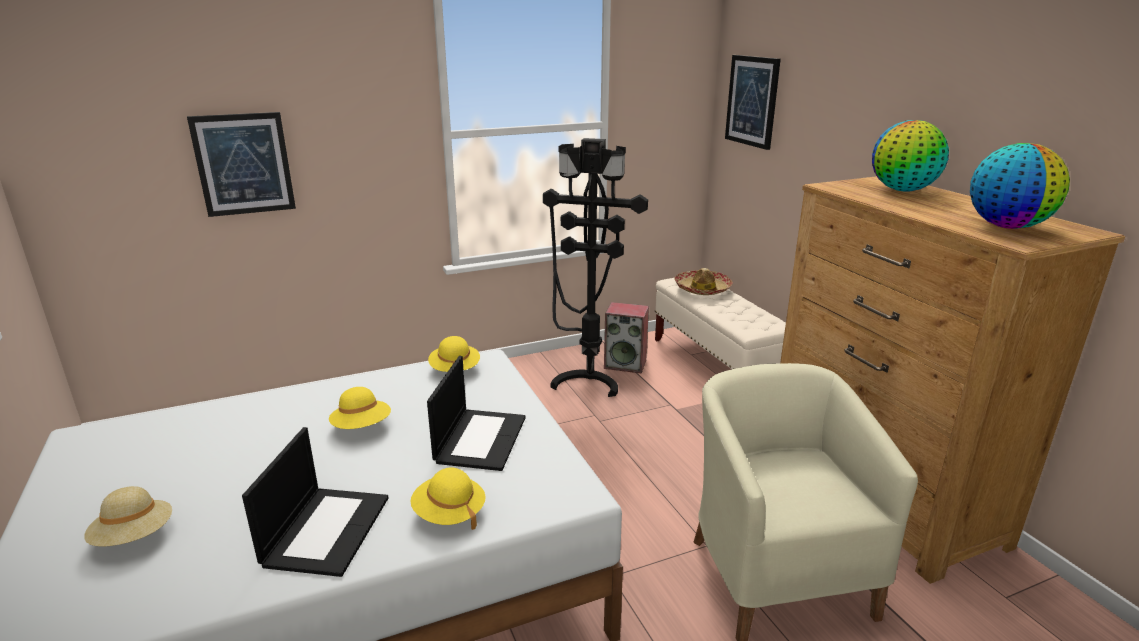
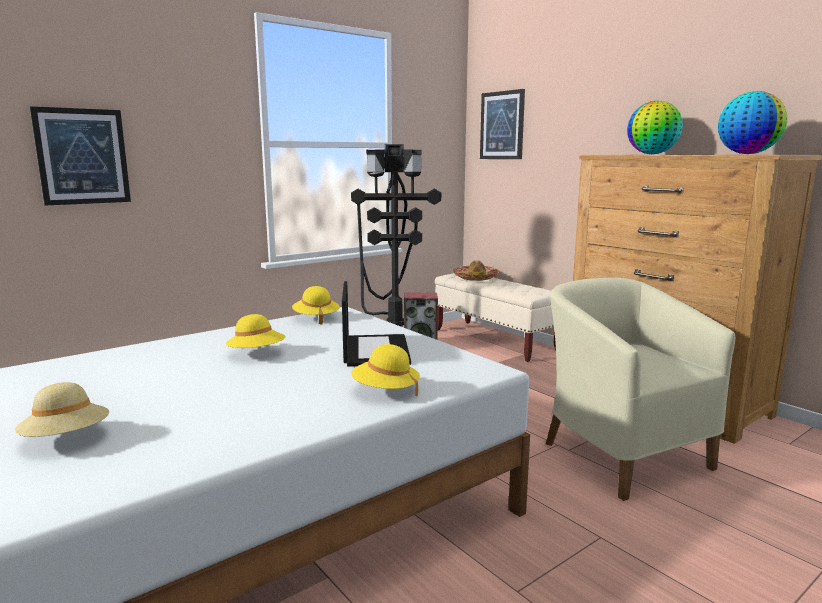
camera: 15 degrees left, 10 degrees down
laptop [242,427,388,577] -> none

